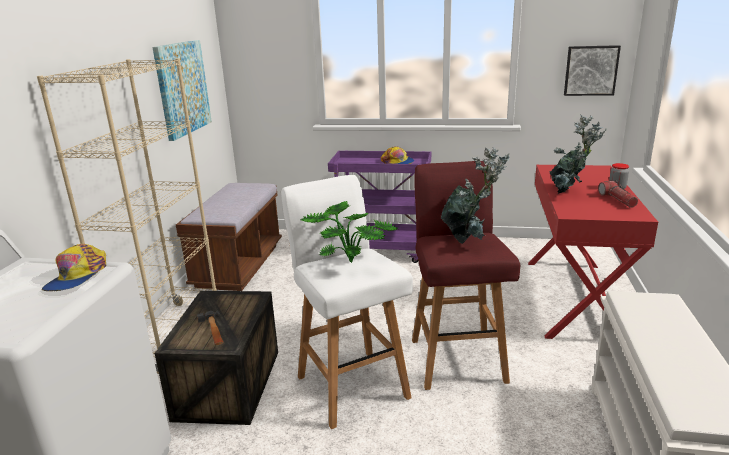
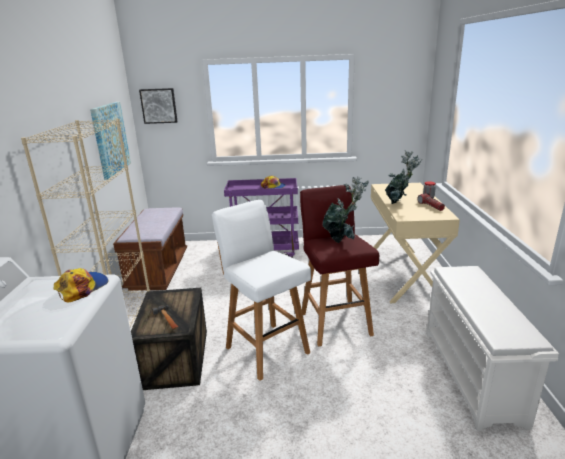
camera: 10 degrees left, 0 degrees up
cap [42,244,107,291] -> cap turned 150 degrees counterclockwise [54,268,109,302]
potted plant [301,201,397,263] -> none
red desk [528,165,658,339] -> beige desk [371,183,460,303]
picture [564,45,621,96] -> picture moved to [139,88,178,124]

